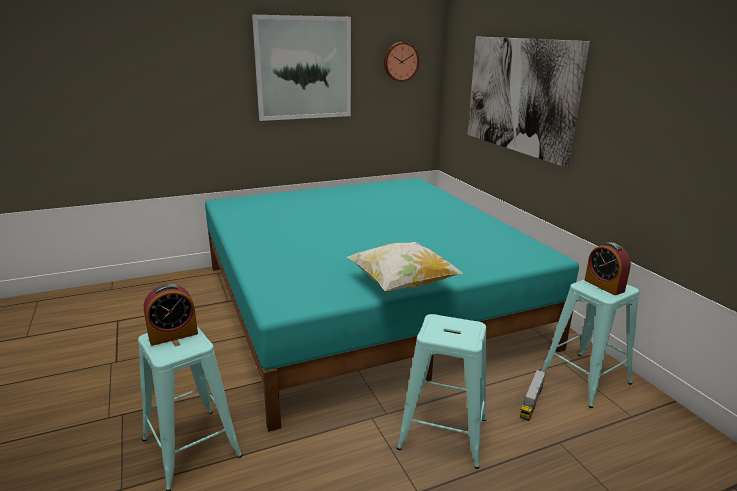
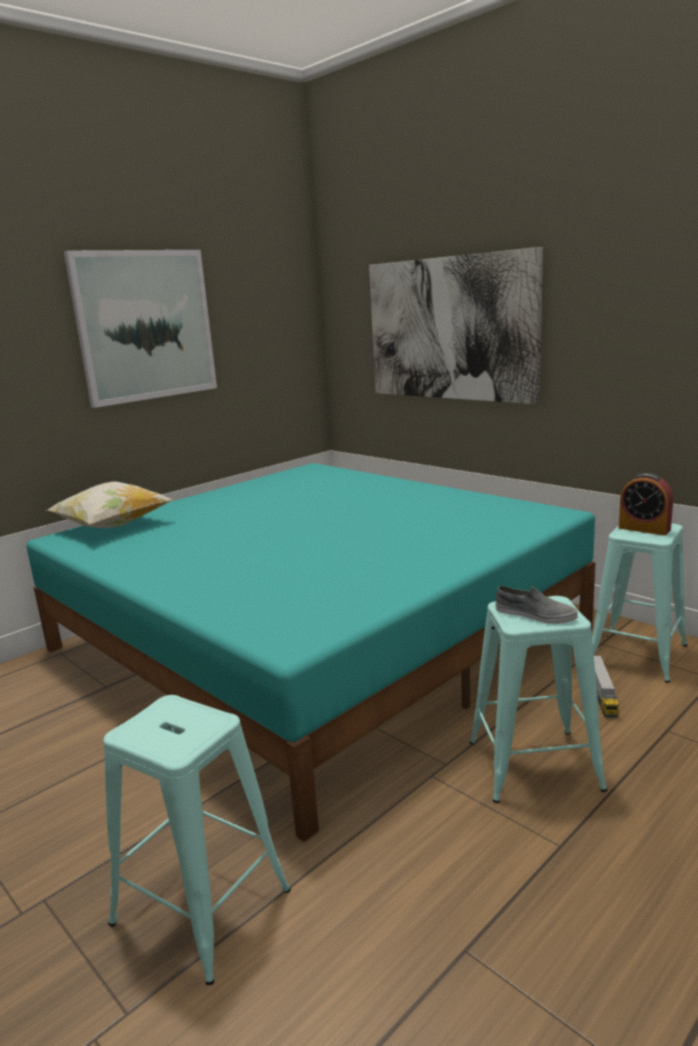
camera: 20 degrees left, 5 degrees down
alarm clock [144,284,198,346] -> none
pillow [347,242,463,291] -> pillow moved to [46,482,172,528]
wall clock [384,42,419,82] -> none
none -> grey shoe [496,586,577,624]

